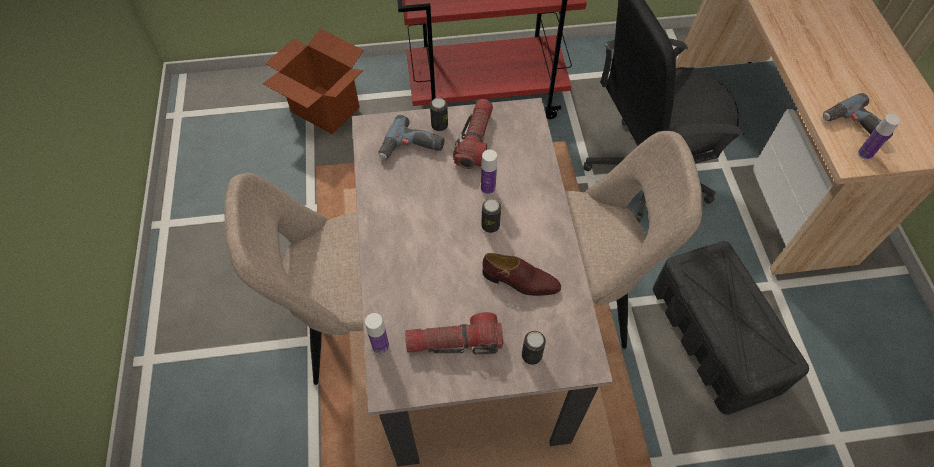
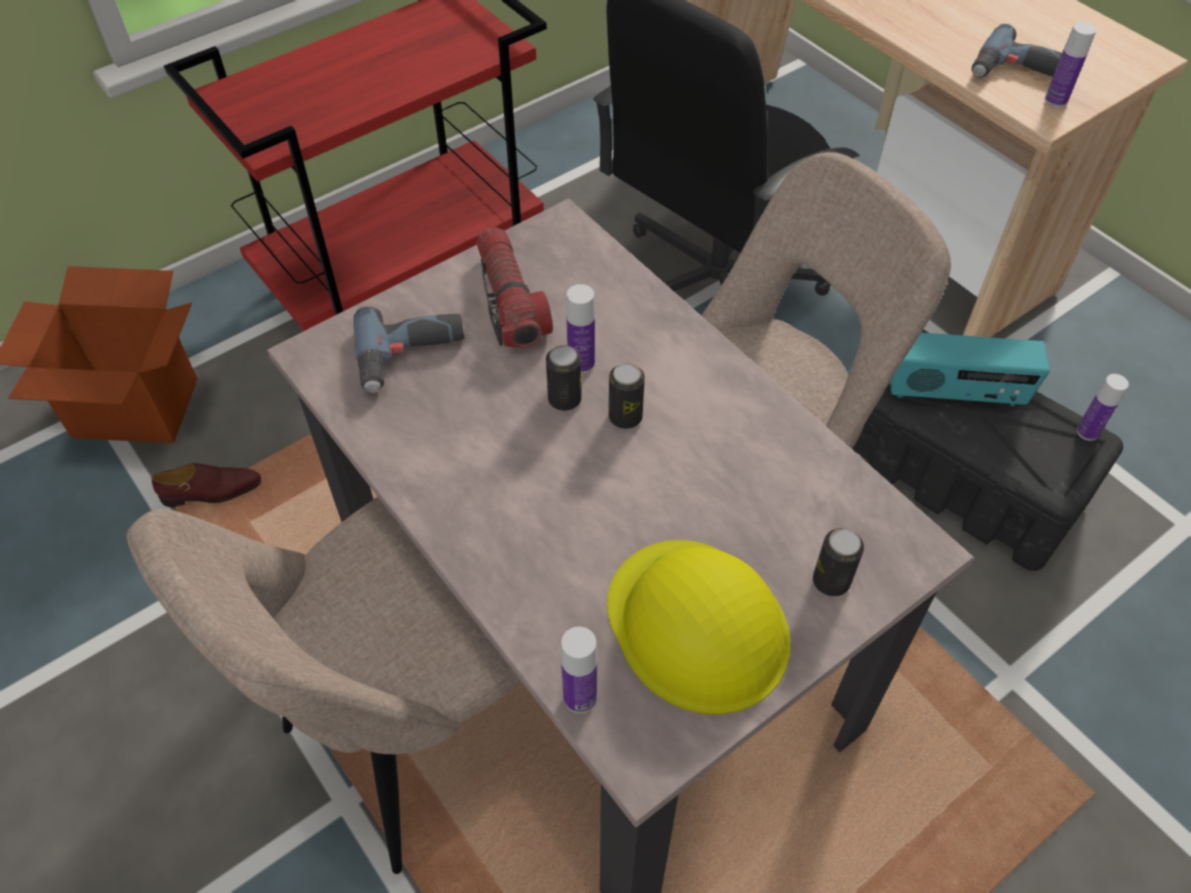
camera: 30 degrees left, 5 degrees down
flashlight [405,312,503,354] -> yellow hard hat [607,540,790,715]
can [430,98,448,131] -> can moved to [546,345,582,411]
brown shoe [482,253,561,296] -> brown shoe moved to [151,463,261,508]
none -> radio [890,333,1050,406]
none -> bottle [1077,374,1129,441]

